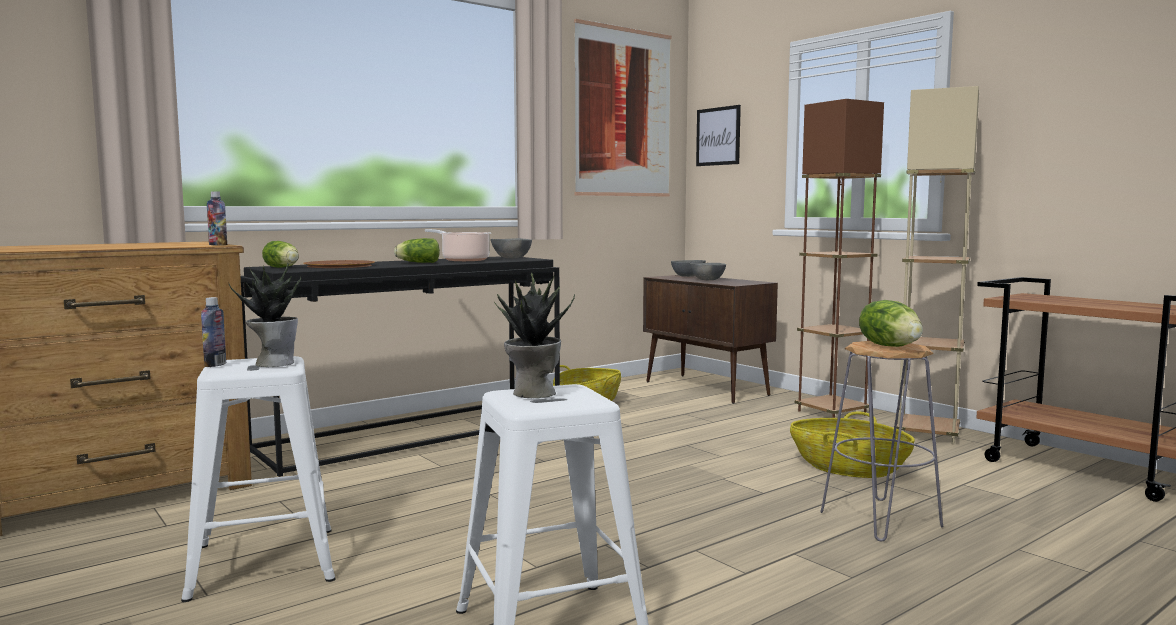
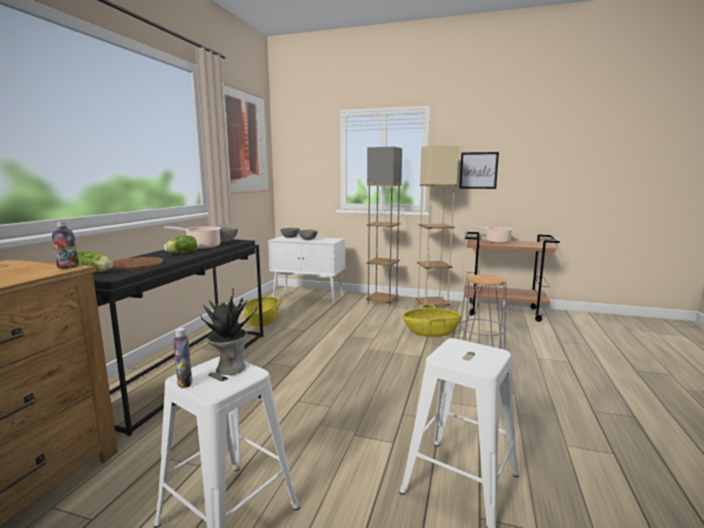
camera: 35 degrees left, 5 degrees up
potted plant [494,273,575,398] -> none
brown cabinet [643,275,778,404] -> white cabinet [268,236,345,305]
picture [696,105,741,166] -> picture moved to [459,152,499,189]
brown floor lamp [795,99,884,418] -> grey floor lamp [366,147,402,307]
lettuce [859,300,923,347] -> none
none -> cooking pot [471,225,513,243]

